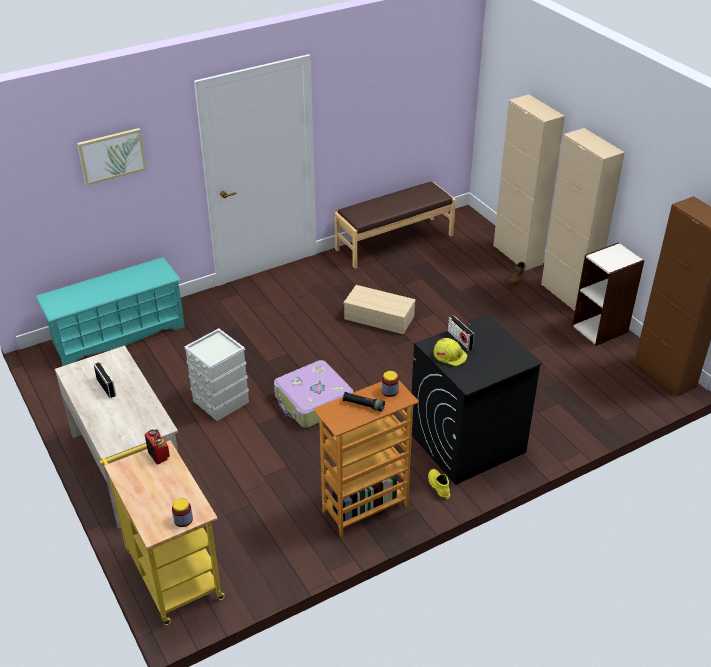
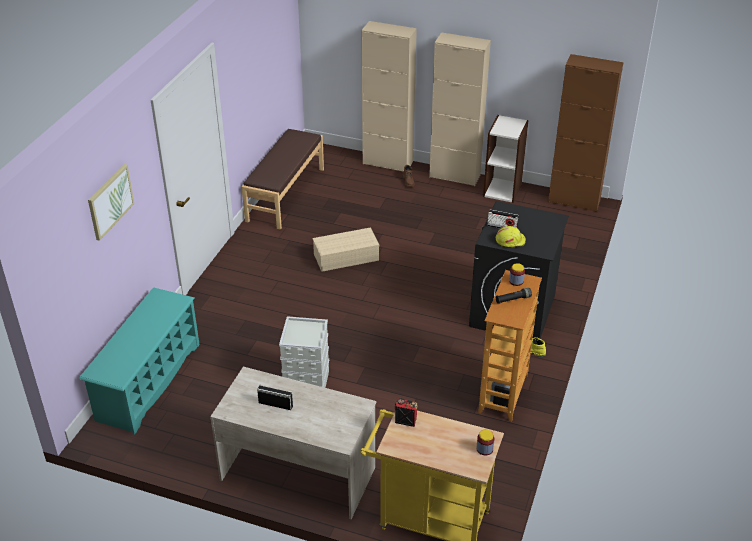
camera: 40 degrees left, 0 degrees up
suitcase [274,360,353,428] -> none

